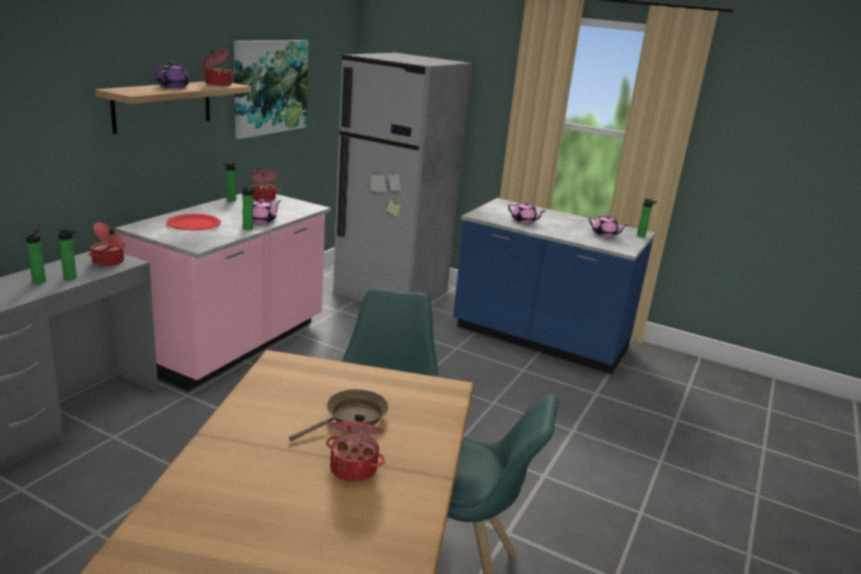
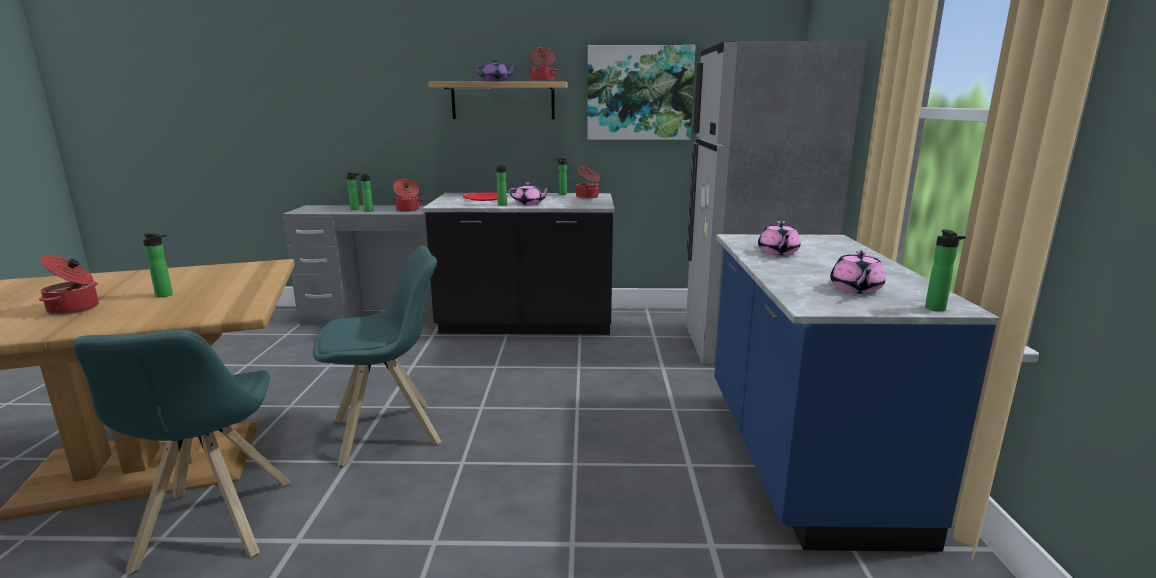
camera: 65 degrees right, 5 degrees down
pink counter [114,194,331,391] -> black counter [422,193,614,335]
brown frying pan [289,389,388,441] -> bottle [143,233,173,297]

